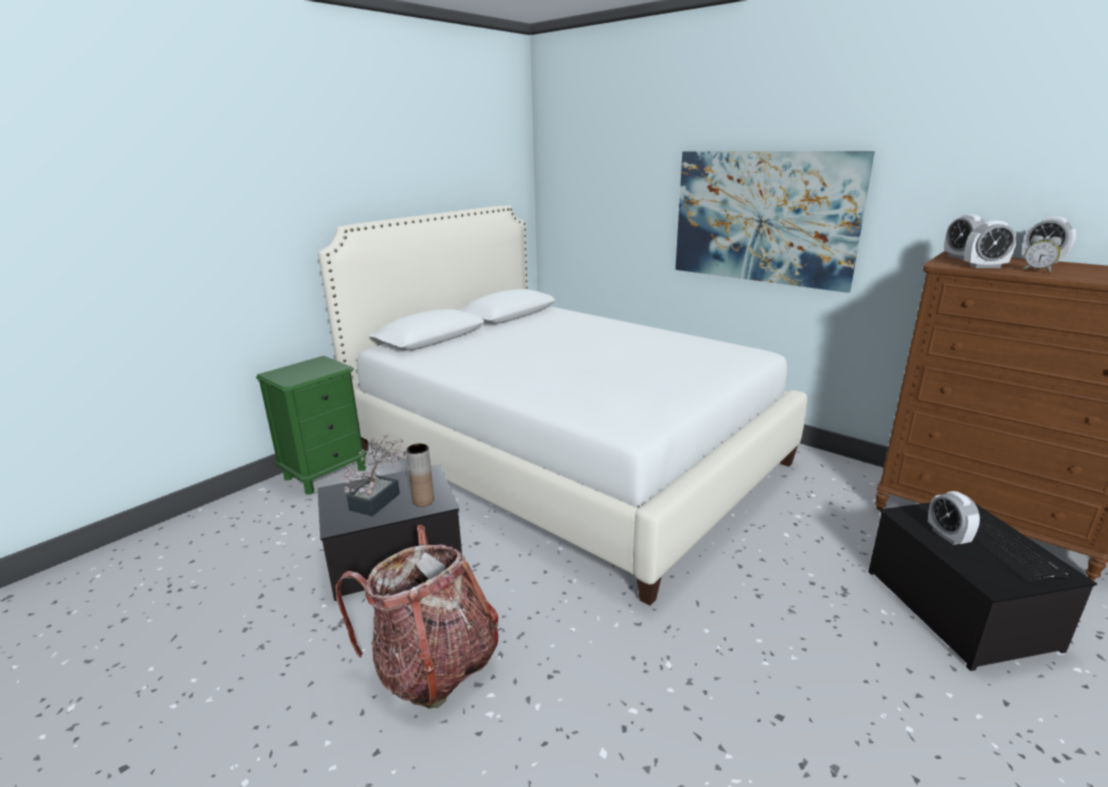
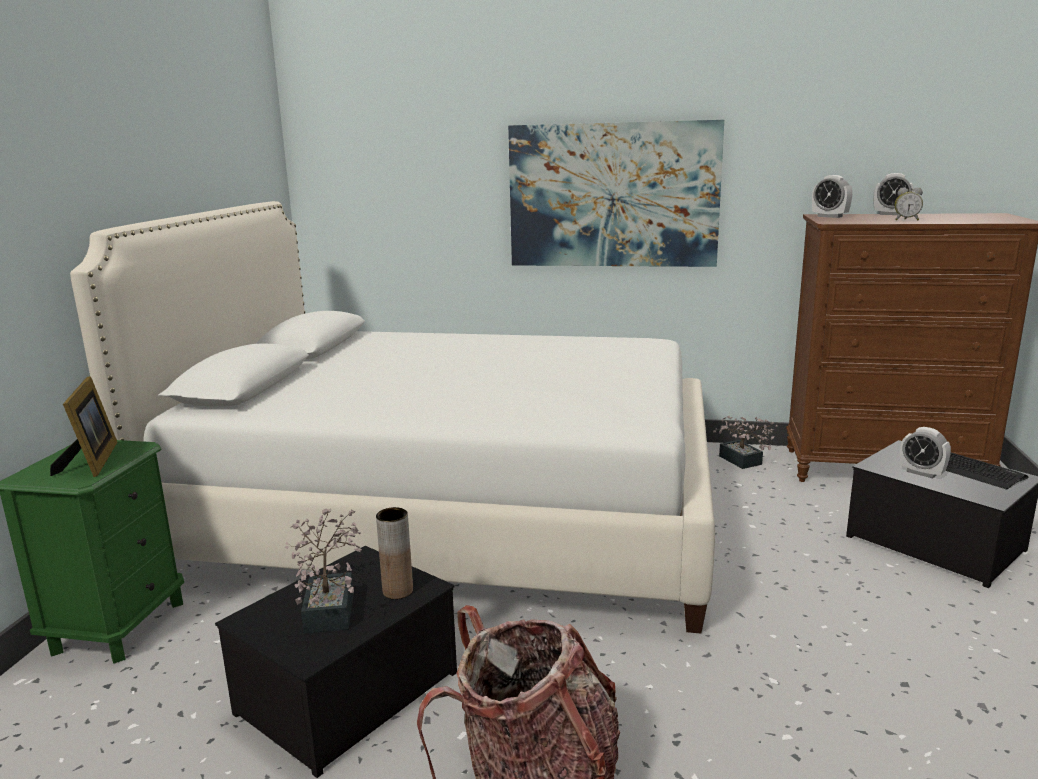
camera: 30 degrees left, 5 degrees down
alarm clock [964,220,1017,268] -> none
none -> picture frame [50,376,117,477]
none -> potted plant [713,416,778,469]

